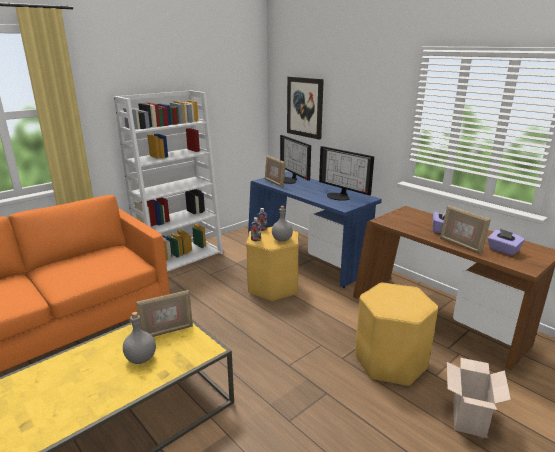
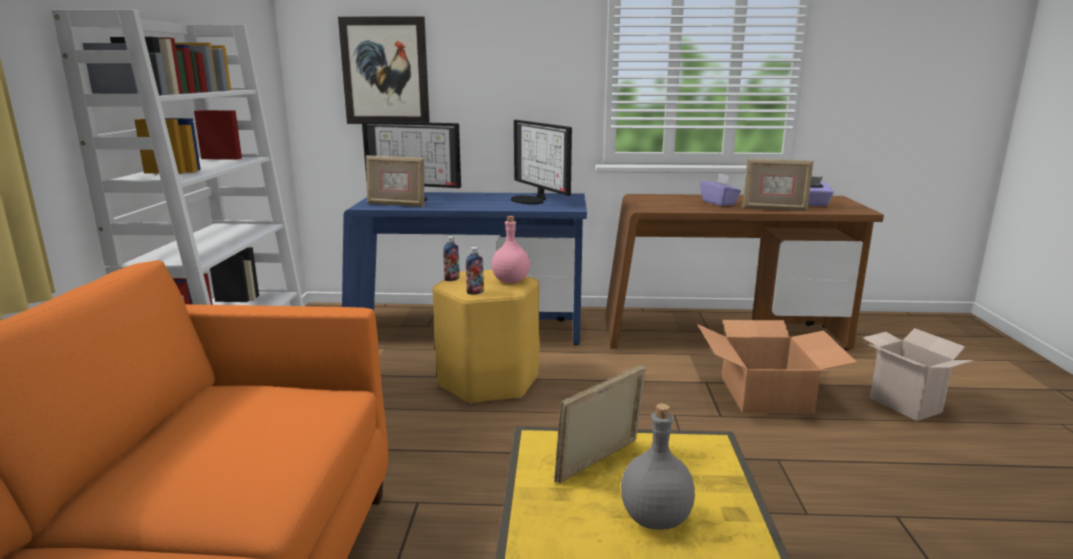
camera: 45 degrees left, 5 degrees down
picture frame [136,290,193,337] -> picture frame turned 150 degrees counterclockwise [554,365,646,483]
grey bottle [272,206,293,242] -> pink bottle [492,216,530,283]
monitor [319,146,374,201] -> monitor turned 60 degrees clockwise [511,120,572,204]
yellow stool [355,283,438,386] -> cardboard box [697,320,858,413]

